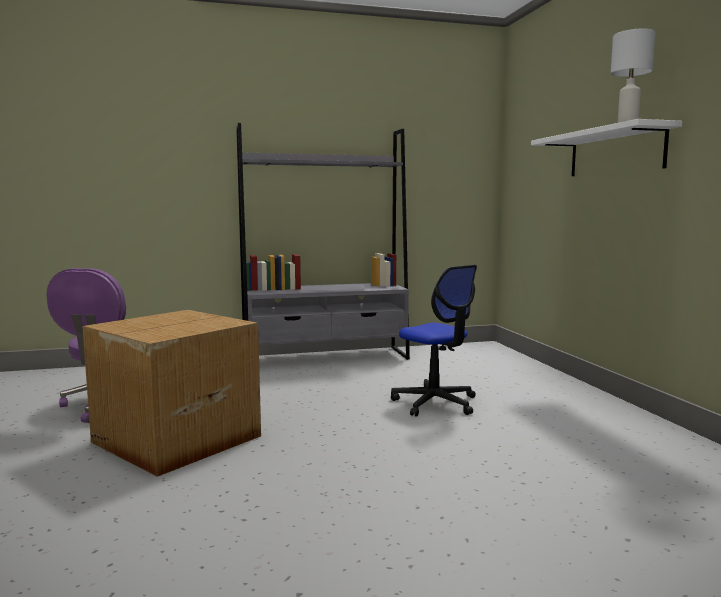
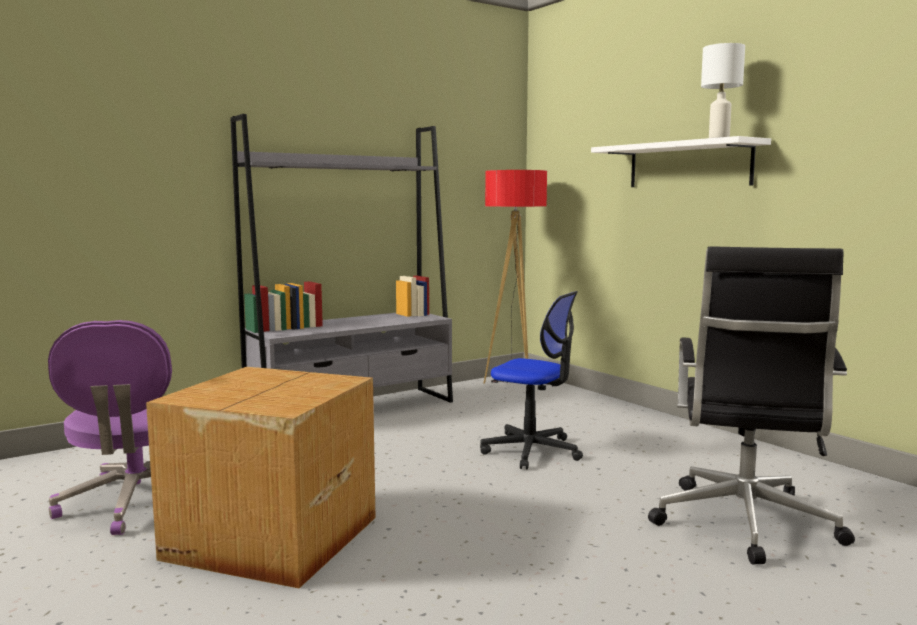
camera: 20 degrees left, 0 degrees up
none -> floor lamp [484,170,547,385]
none -> black office chair [648,246,855,565]

